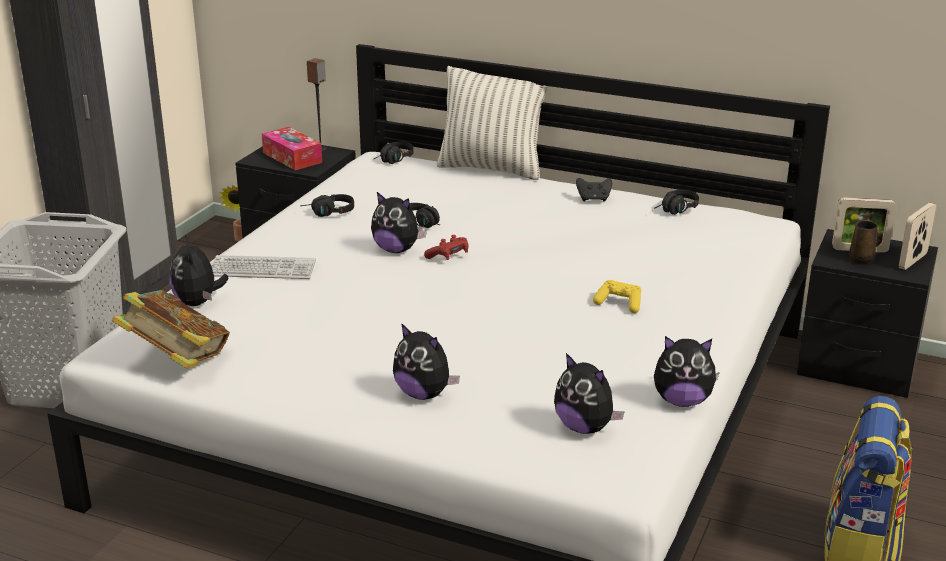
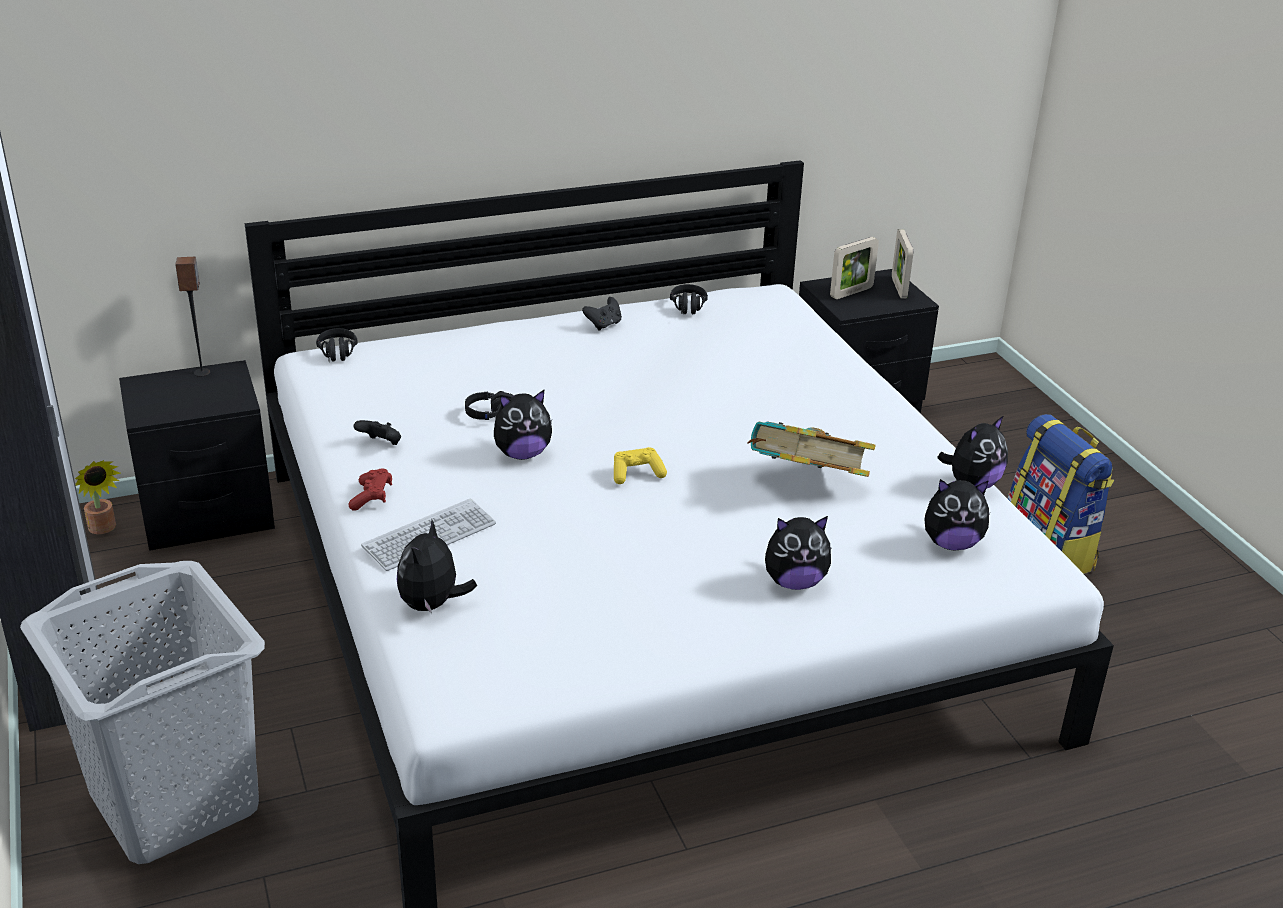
camera: 45 degrees left, 5 degrees up
book [112,290,230,369] -> book moved to [747,421,876,477]
plush toy [169,236,228,306] -> plush toy turned 75 degrees clockwise [397,519,477,614]
tissue box [262,127,322,170] -> none
black headphones [301,194,354,217] -> black game controller [353,420,401,445]
red game controller [424,235,469,260] -> red game controller moved to [349,469,392,511]
pillow [437,66,548,180] -> none
yellow game controller [593,280,641,313] -> yellow game controller moved to [614,447,667,484]
brown mug [849,220,883,264] -> none

